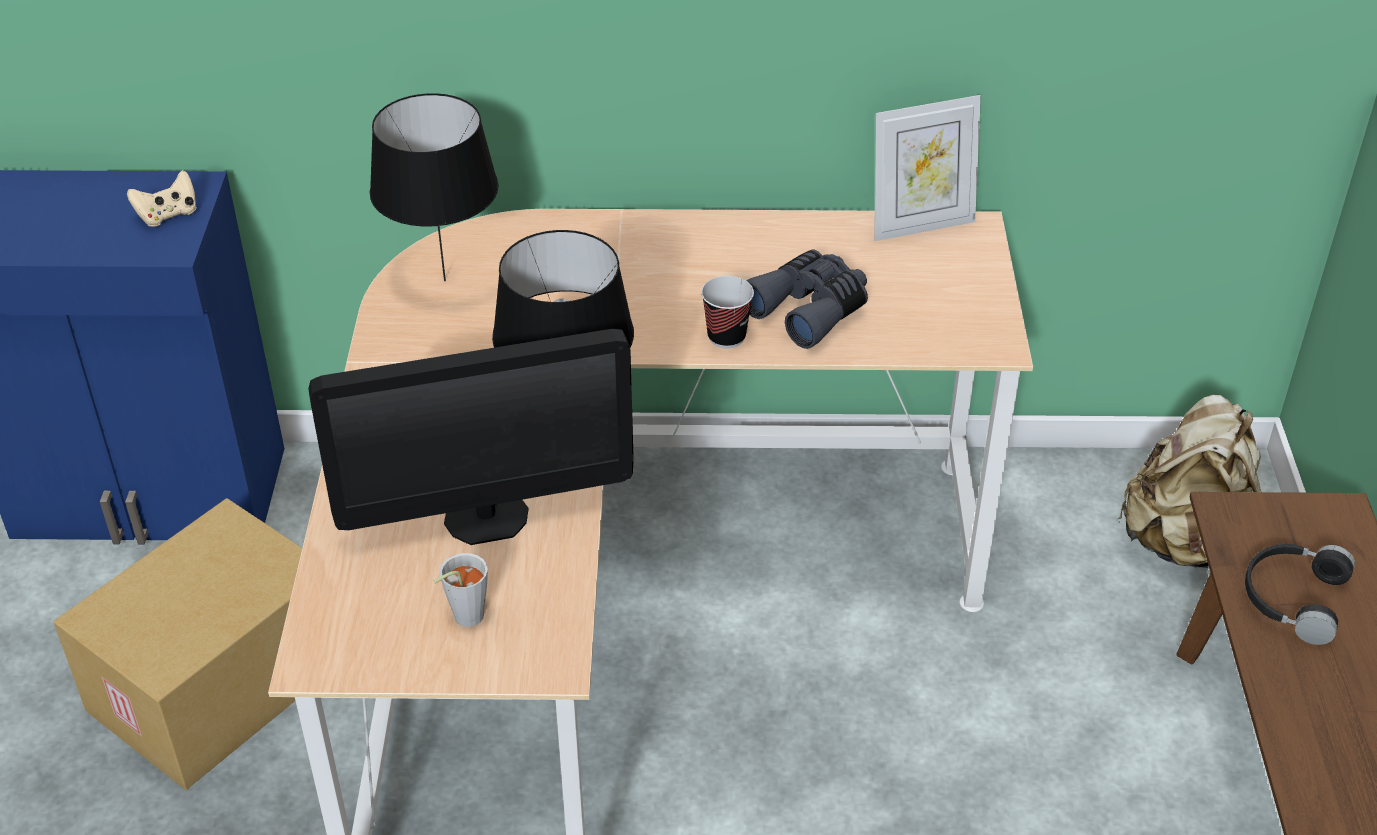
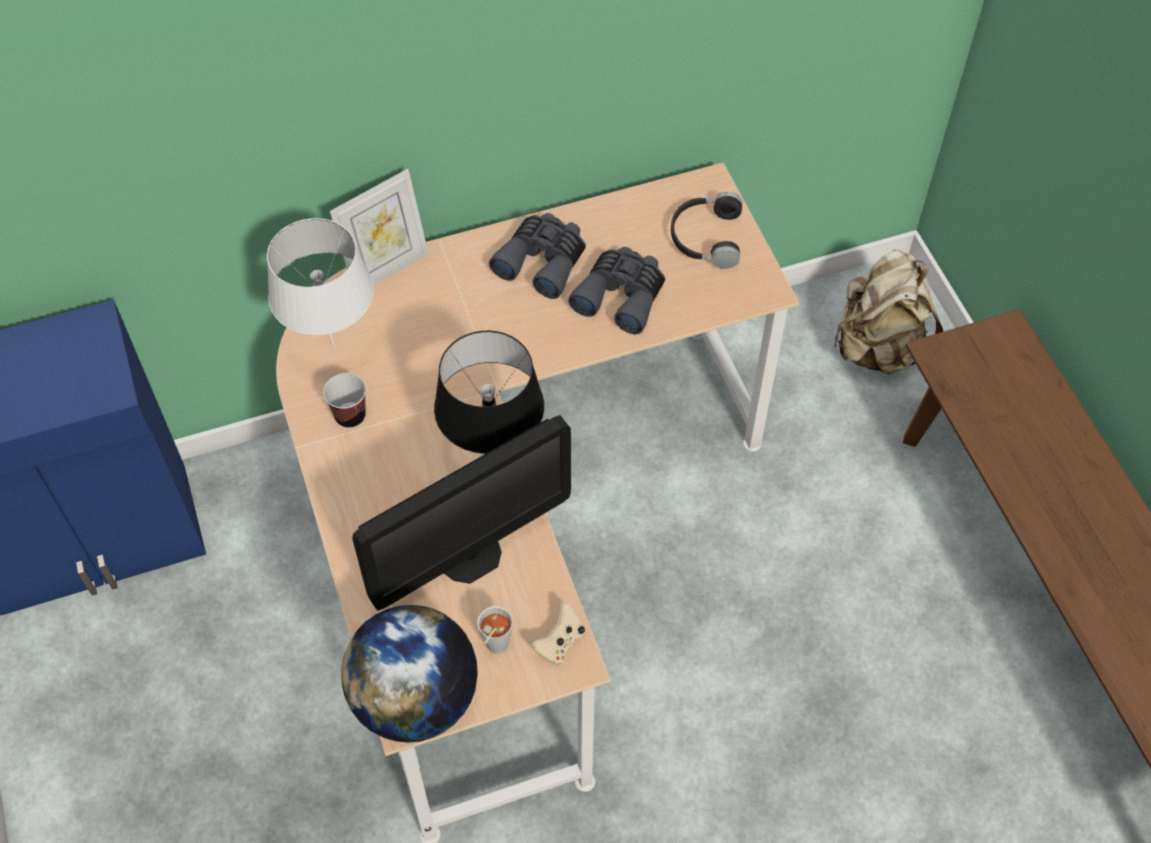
camera: 20 degrees left, 15 degrees up
cardboard box [54,498,302,790] -> none
beige game controller [127,170,197,227] -> beige game controller moved to [530,602,585,665]
black table lamp [370,93,499,281] -> white table lamp [267,218,374,349]
cup [701,276,754,348] -> cup moved to [323,373,366,428]
picture frame [874,95,981,241] -> picture frame moved to [330,169,429,285]
black headphones [1245,544,1355,645] -> black headphones moved to [671,192,743,269]
none -> globe [341,605,478,743]
none -> grey binoculars [489,213,586,299]

